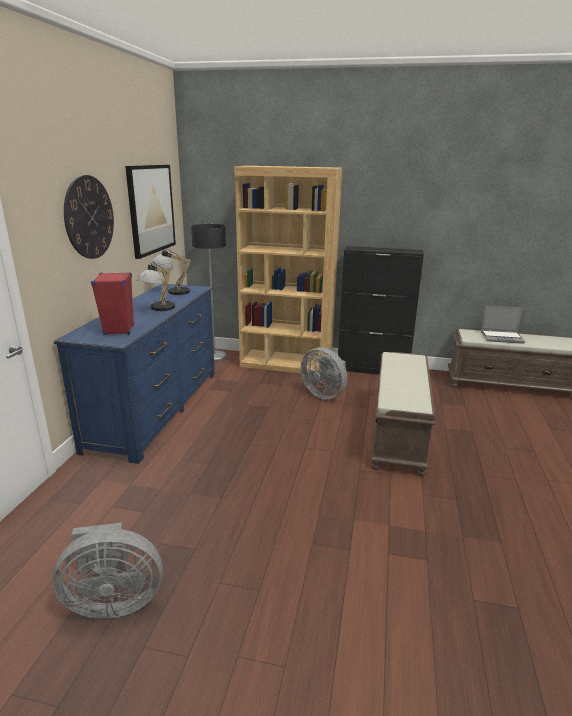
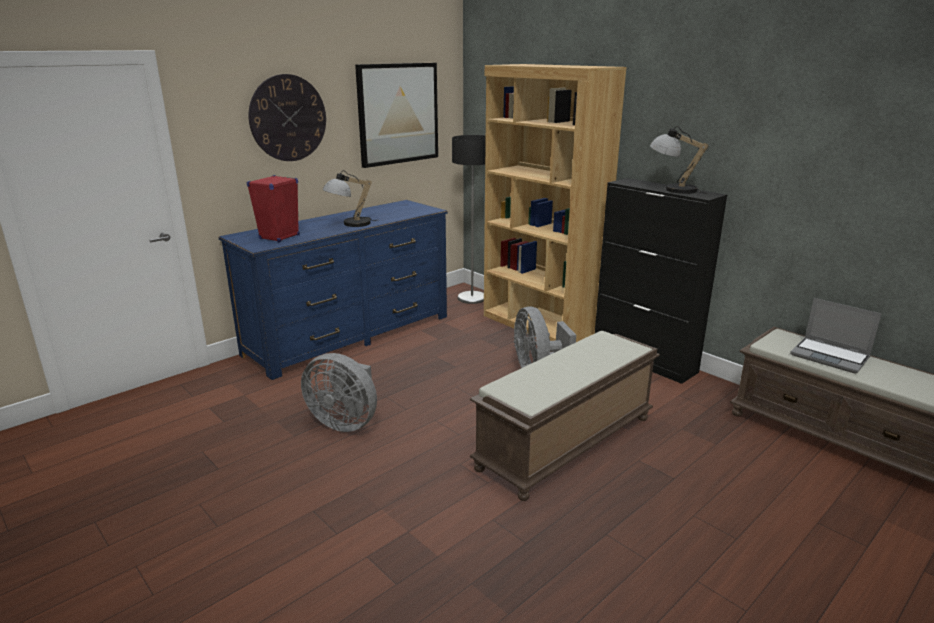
camera: 35 degrees right, 0 degrees up
grey fan [53,523,163,619] -> grey fan moved to [301,353,377,432]
table lamp [151,249,198,295] -> table lamp moved to [650,126,709,194]

